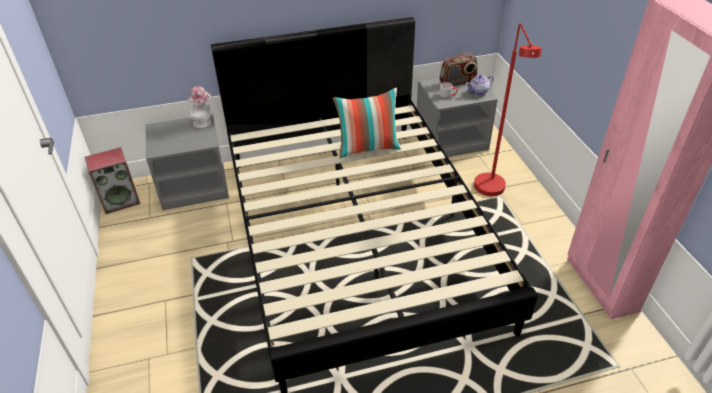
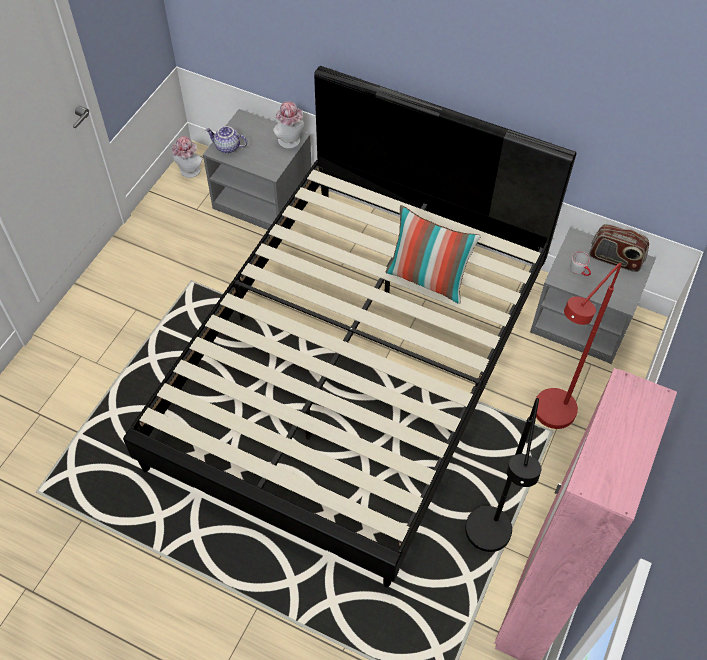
camera: 40 degrees right, 15 degrees up
speaker [85,147,140,214] -> hat [172,136,203,178]
teapot [466,75,494,96] -> teapot moved to [205,126,247,154]
none -> black floor lamp [465,398,541,552]

